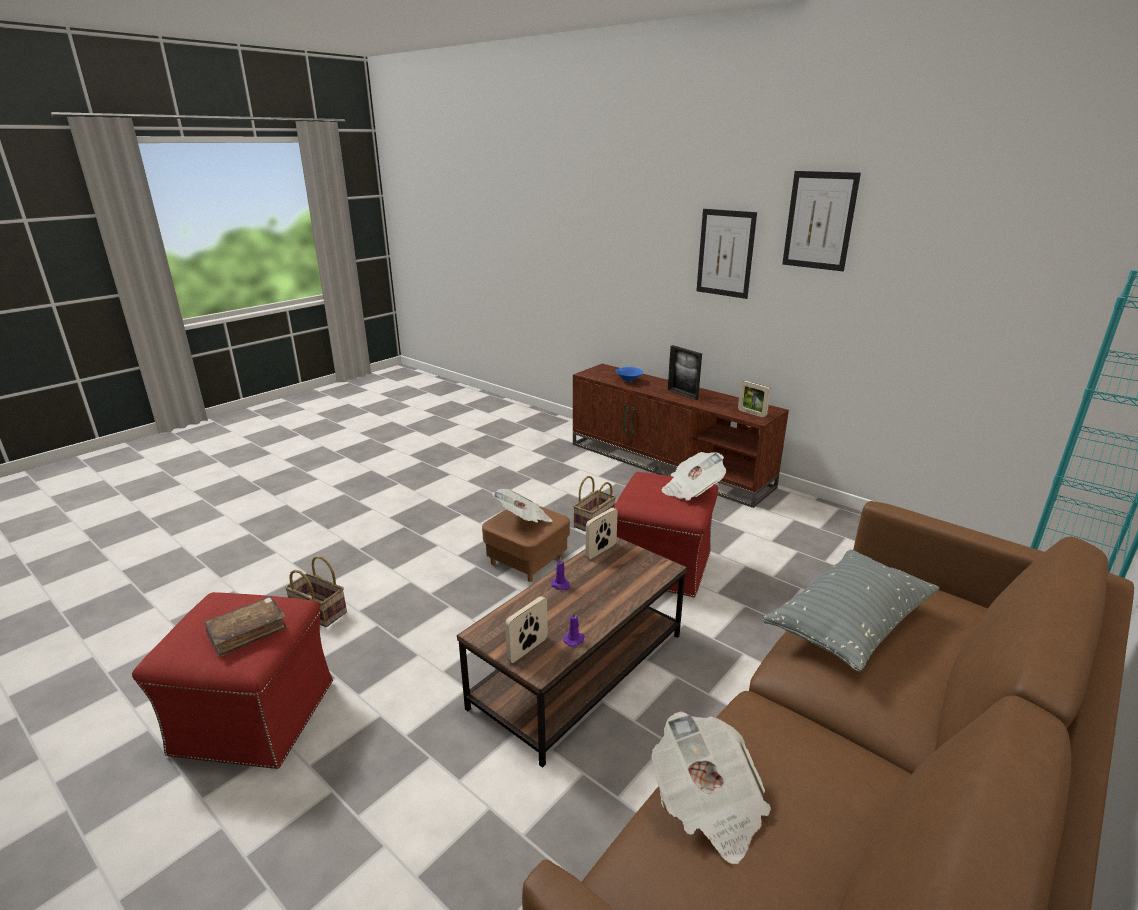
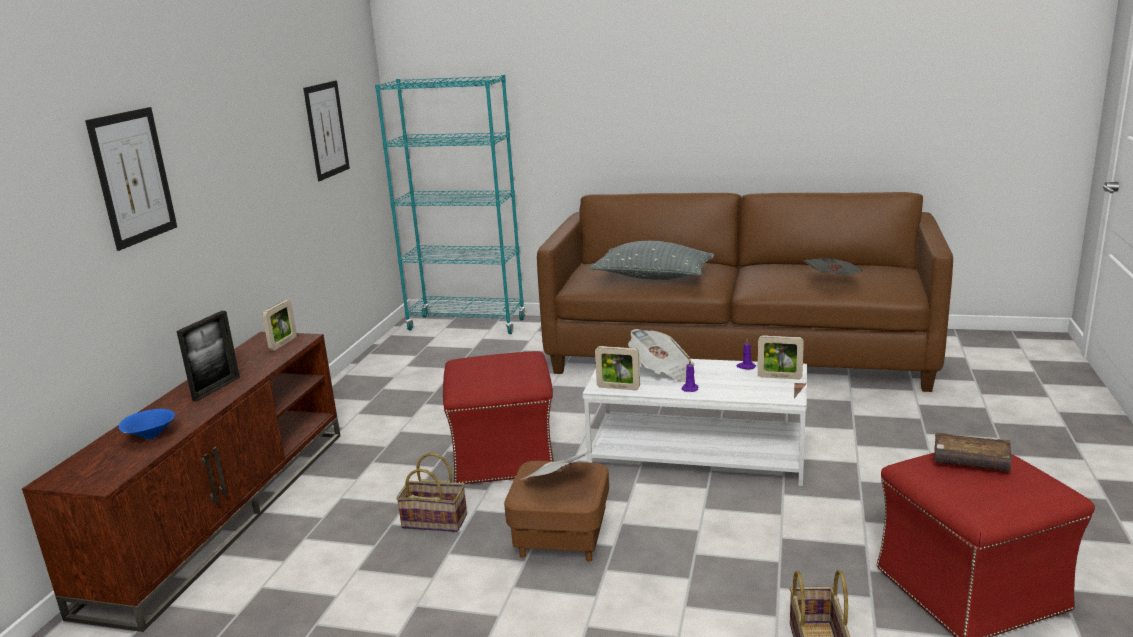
camera: 115 degrees left, 5 degrees down
brown coffee table [457,537,687,768] -> white coffee table [582,359,807,486]
newspaper [661,452,726,501] -> newspaper moved to [628,329,695,382]
picture [782,171,861,271] -> picture moved to [303,80,350,181]

